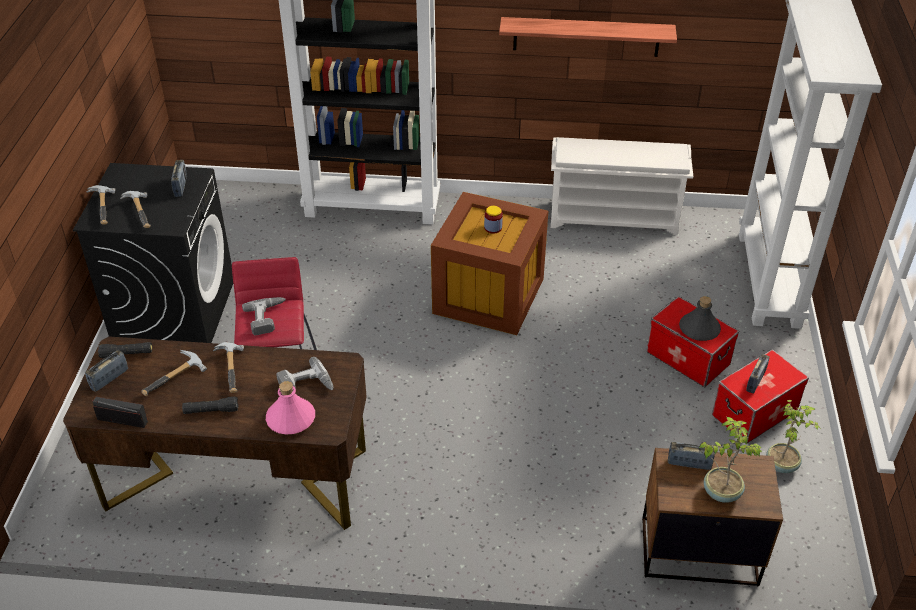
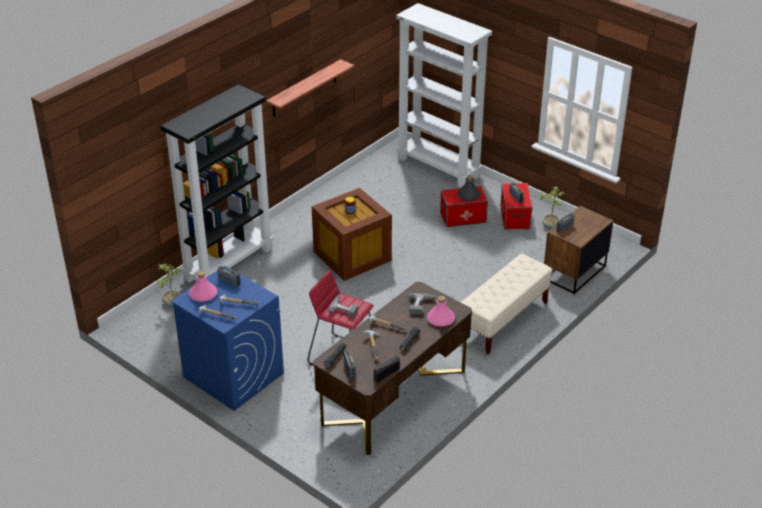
camera: 55 degrees left, 5 degrees down
black washing machine [73,163,233,343] -> blue washing machine [171,266,284,411]
white shoe rack [551,137,693,235] -> none
potted plant [699,417,762,503] -> potted plant moved to [158,264,181,307]
none -> pink bottle [189,271,218,302]
none -> beige bench [461,254,552,354]

